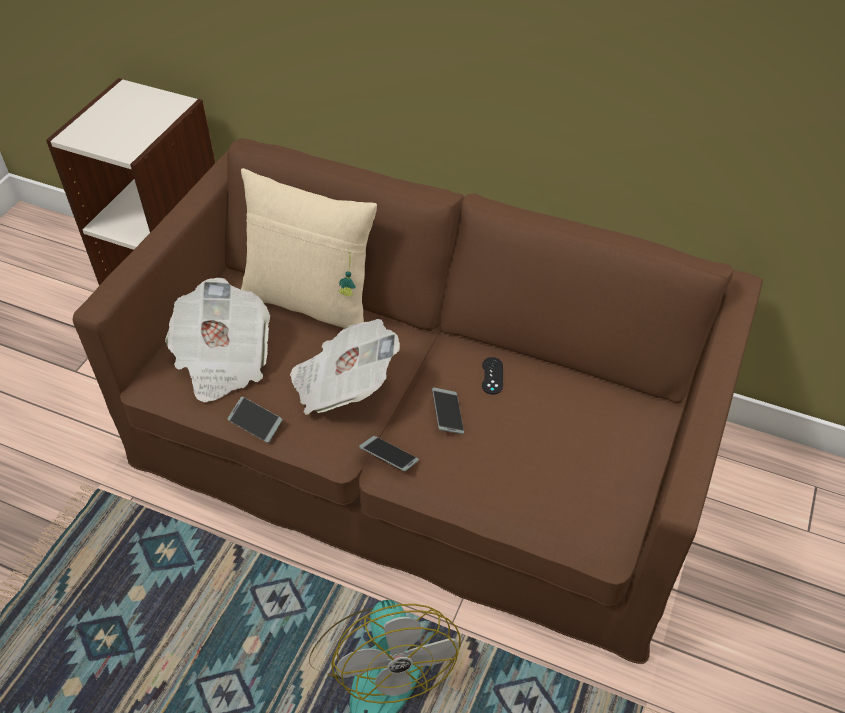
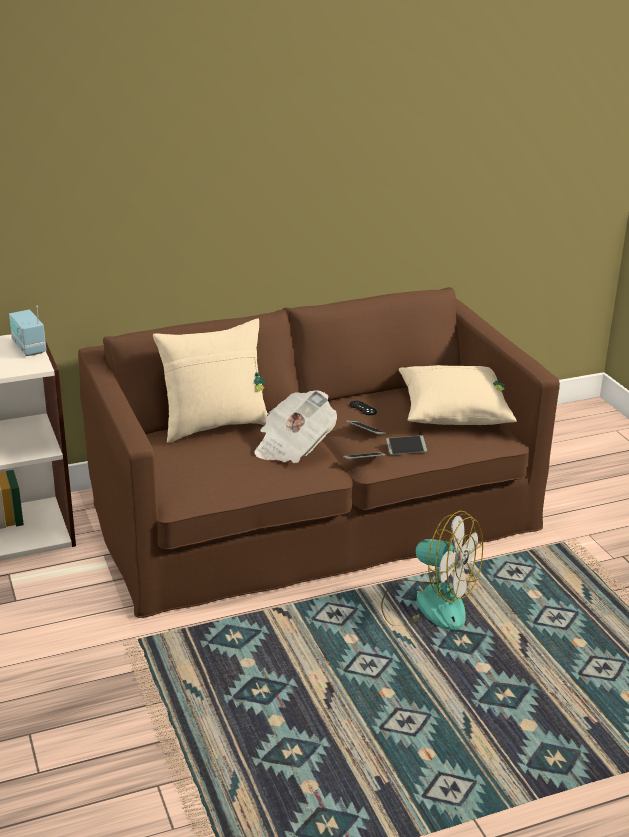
camera: 45 degrees left, 20 degrees down
newspaper [165,278,270,402] -> none
phone [228,397,283,443] -> phone moved to [386,435,427,455]
none -> radio [9,306,46,356]
none -> beige pillow [399,365,516,425]

